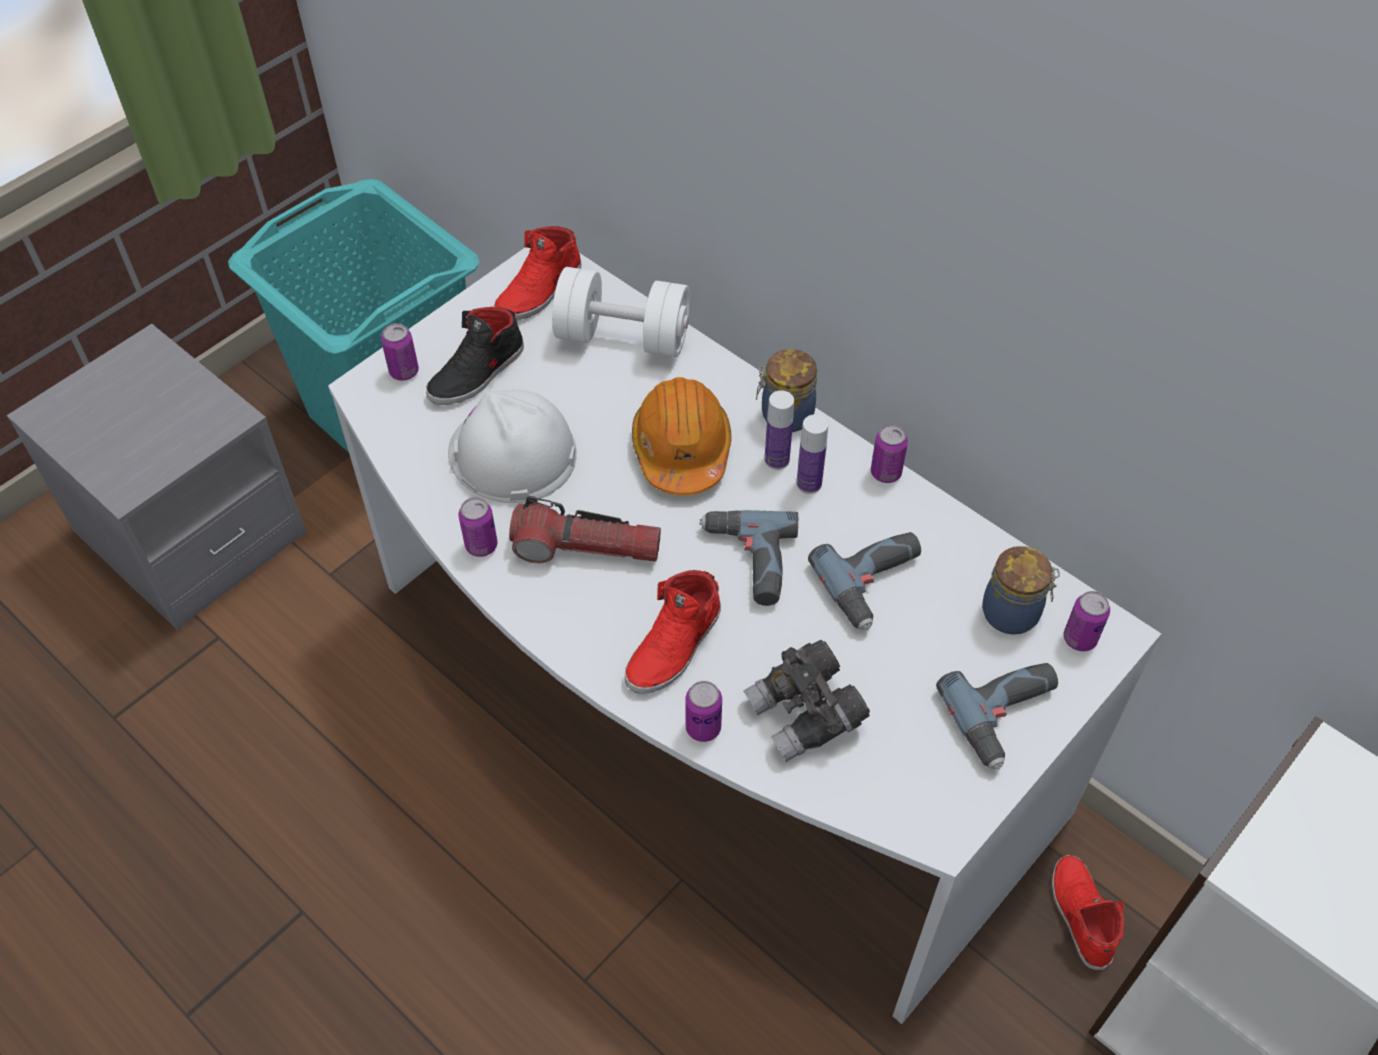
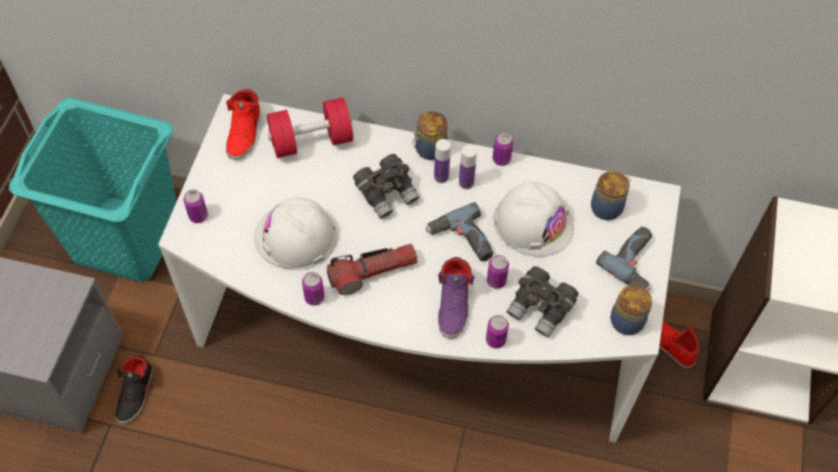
camera: 30 degrees left, 5 degrees up
black shoe [426,307,524,405] -> black shoe moved to [115,355,153,424]
white dumbbell [552,267,690,357] -> red dumbbell [267,97,353,158]
red shoe [624,570,721,694] -> purple shoe [438,257,475,339]
orange hard hat [632,377,732,495] -> grey binoculars [353,154,419,219]
power drill [808,532,921,630] -> white hard hat [494,182,574,257]
can [1064,591,1110,651] -> can moved to [487,255,509,289]
none -> jar [610,282,652,335]

